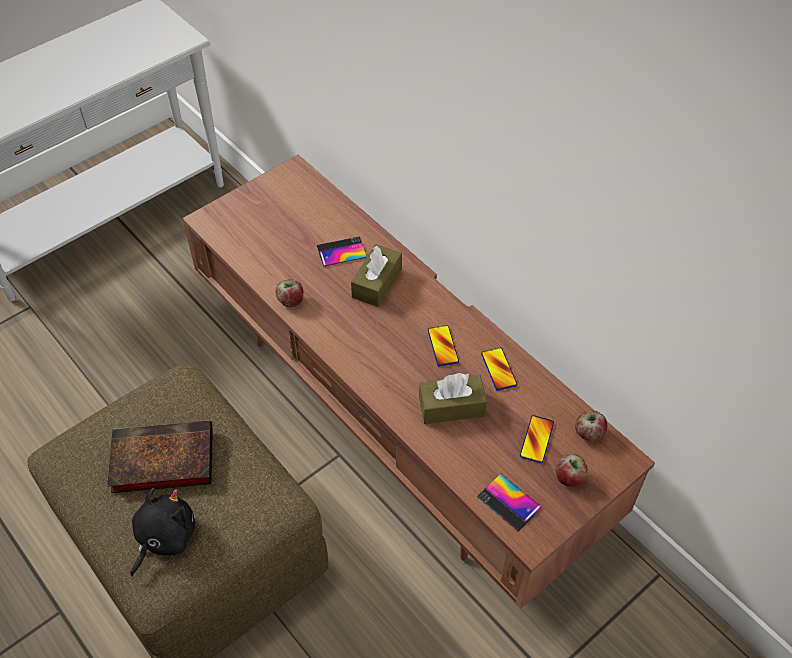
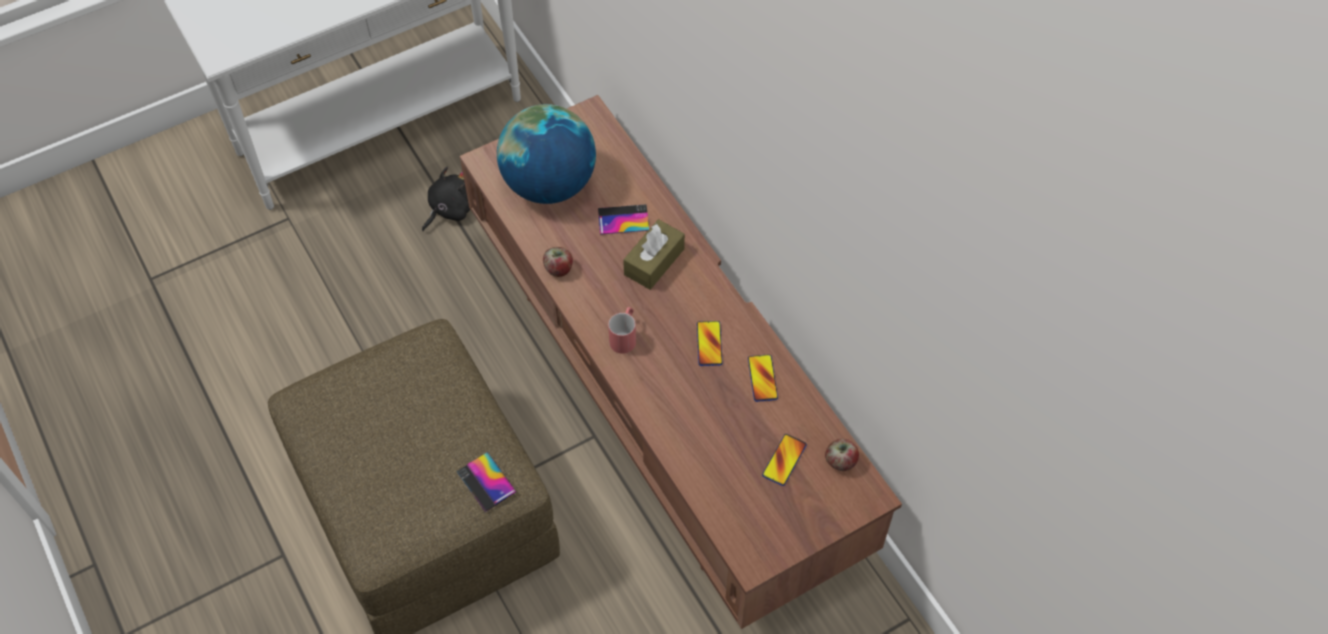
camera: 10 degrees right, 5 degrees up
book [107,420,213,493] -> none
black plush toy [130,488,195,577] -> black plush toy moved to [422,167,471,231]
brown tissue box [419,373,487,424] -> none
phone [477,473,542,531] -> phone moved to [457,452,516,512]
apple [556,454,588,486] -> none
none -> globe [497,104,596,204]
none -> red mug [608,307,636,354]

